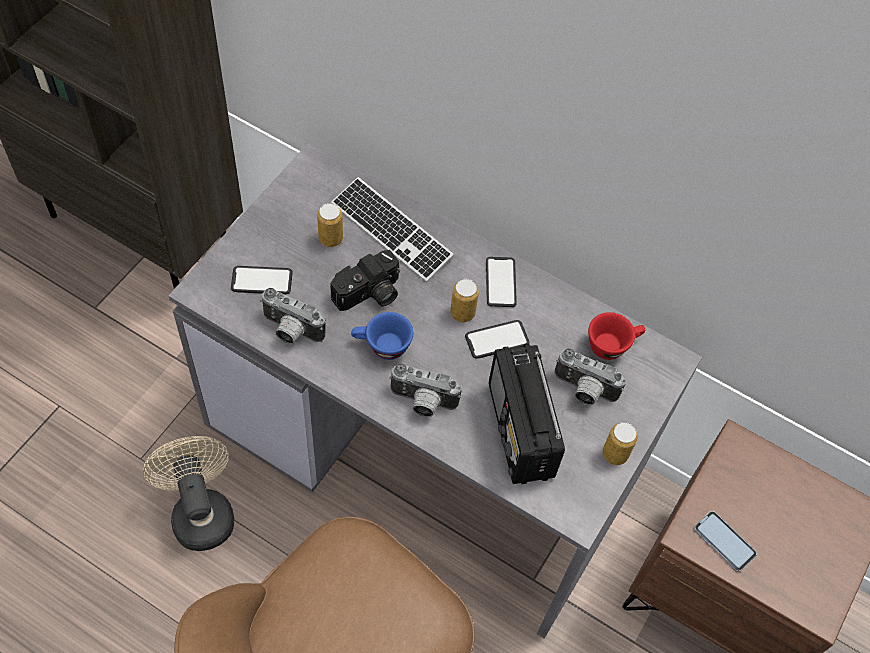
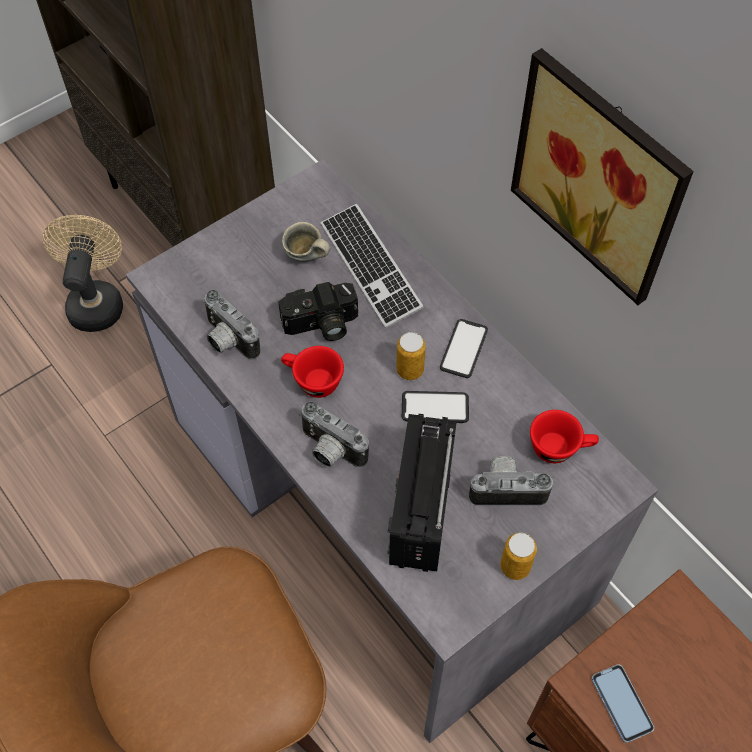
camera: 25 degrees right, 0 degrees up
beige fan [143,436,234,551] -> beige fan moved to [43,215,123,332]
phone [231,266,293,295] -> none
can [317,203,343,247] -> grey mug [282,222,330,262]
blue cup [351,312,413,360] -> red cup [281,346,344,398]
camera [554,348,626,405] -> camera turned 135 degrees clockwise [469,456,553,505]
none -> picture [511,48,694,305]

